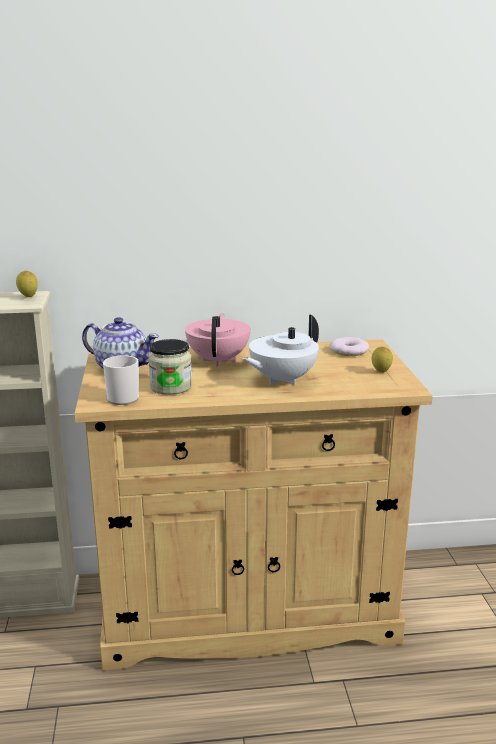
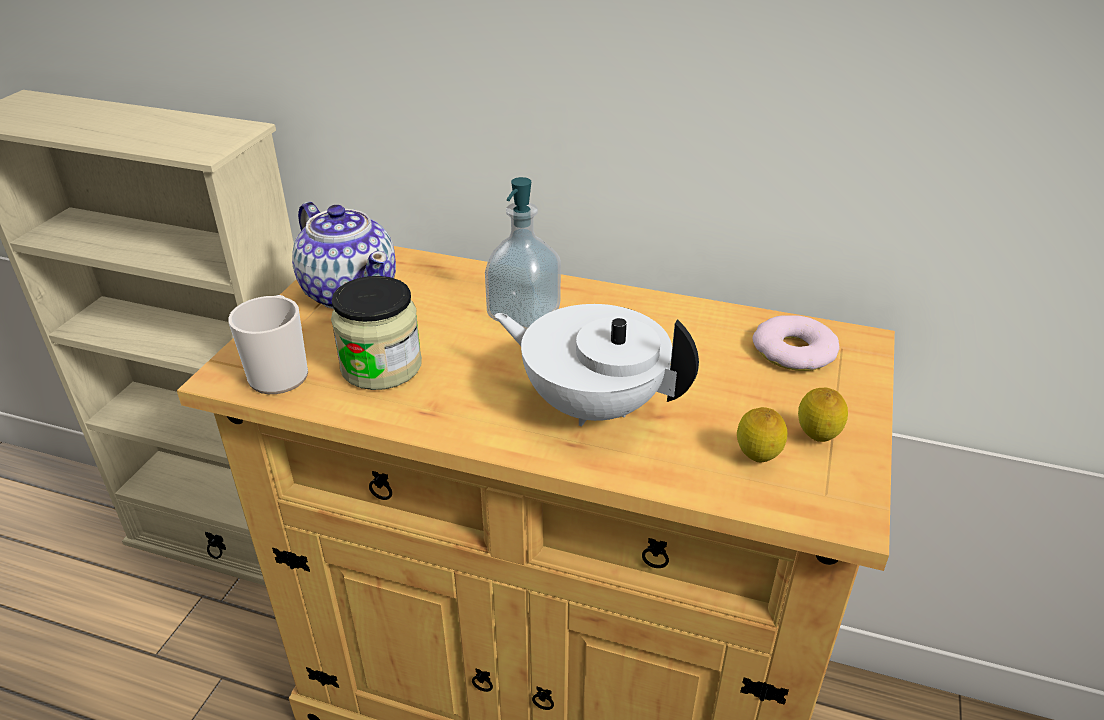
camera: 25 degrees right, 15 degrees up
lemon [16,271,38,297] -> lemon moved to [737,407,787,462]
pink teapot [185,314,251,366] -> soap dispenser [485,177,561,330]
white teapot [242,314,319,385] -> white teapot turned 45 degrees clockwise [494,304,699,427]

